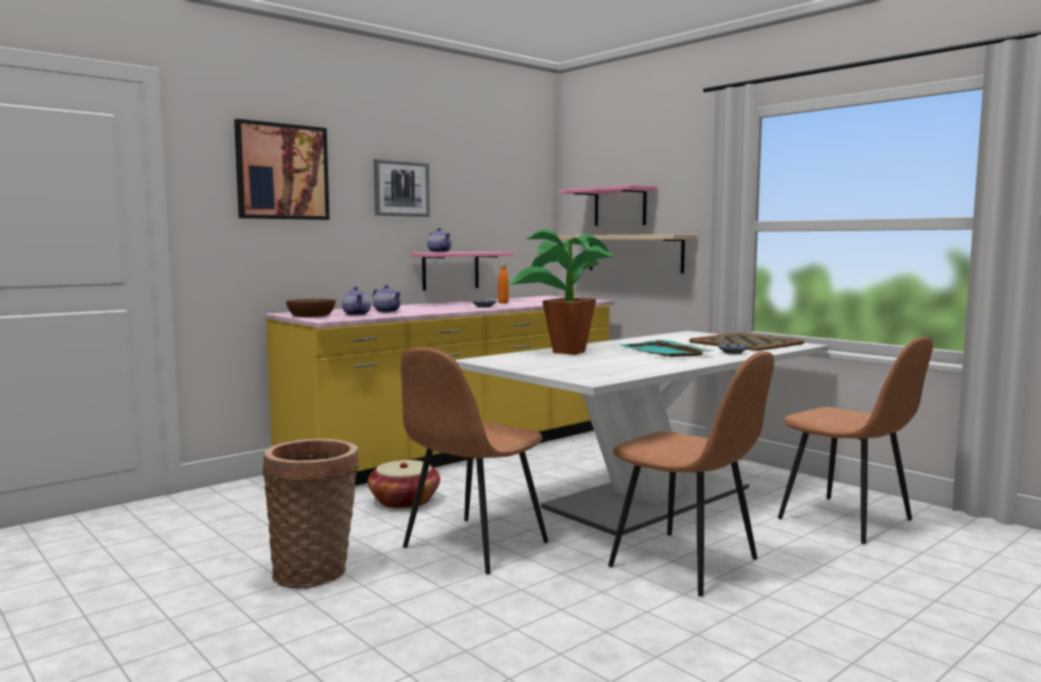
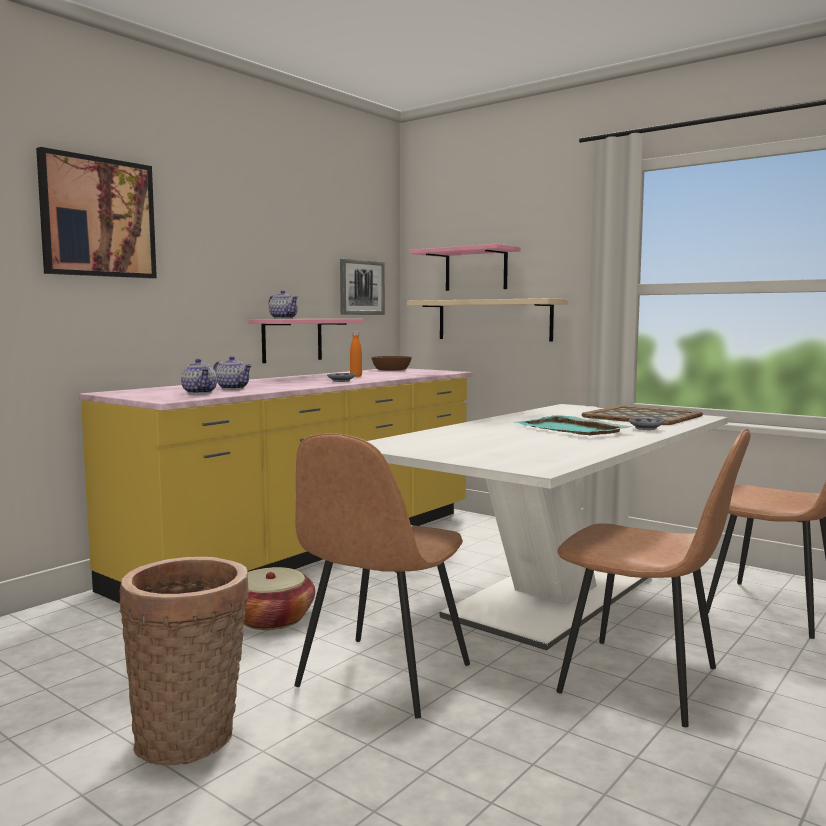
camera: 10 degrees left, 0 degrees up
brown bowl [286,299,336,317] -> brown bowl moved to [372,356,412,370]
picture [374,159,430,217] -> picture moved to [340,259,385,315]
potted plant [508,229,615,355] -> none

